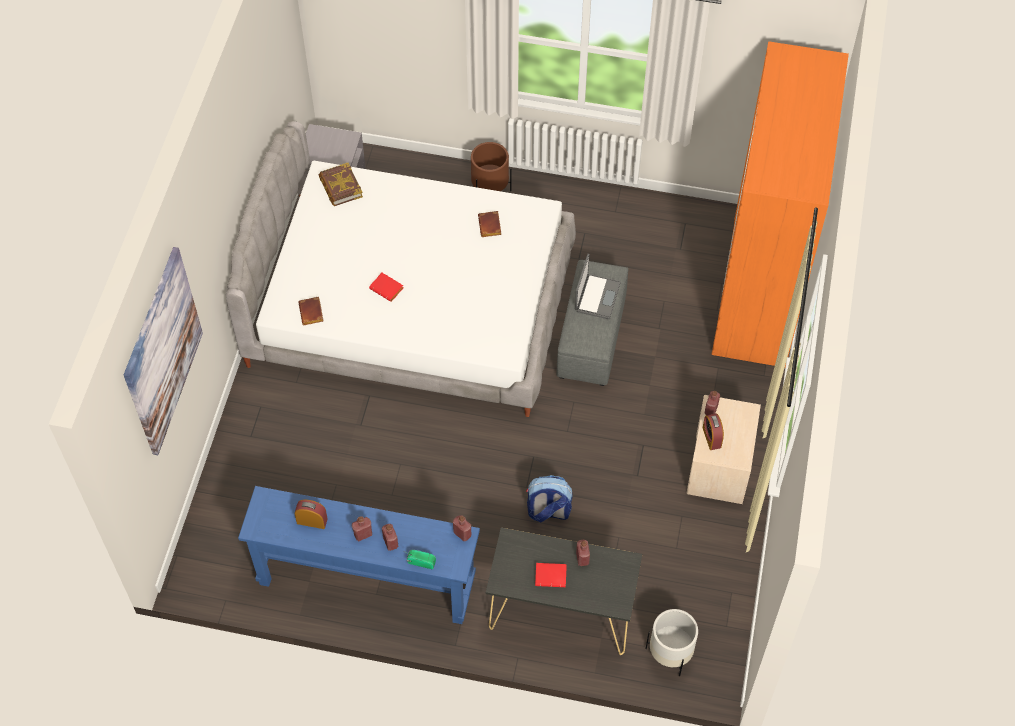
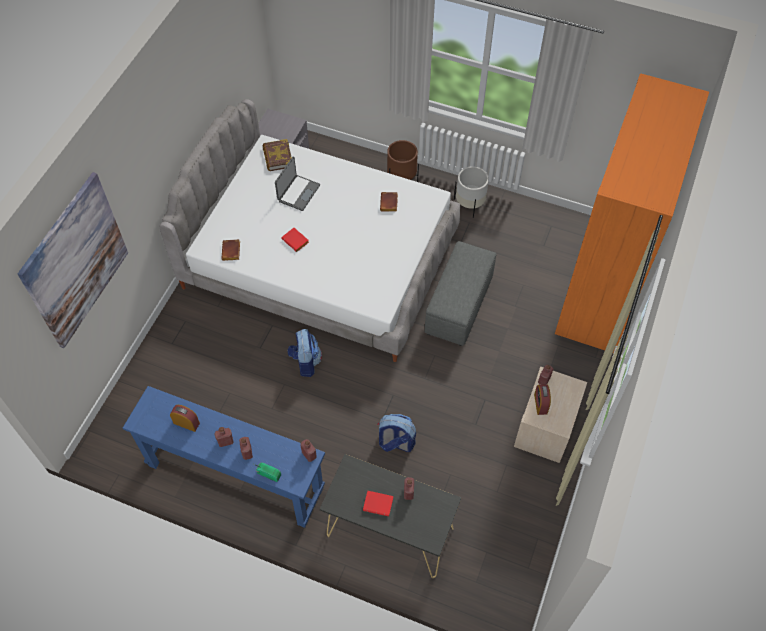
camera: 10 degrees right, 0 degrees up
laptop [575,254,621,319] -> laptop moved to [275,156,320,211]
white planter [646,609,698,676] -> white planter moved to [454,166,489,218]
none -> backpack [287,329,322,377]

